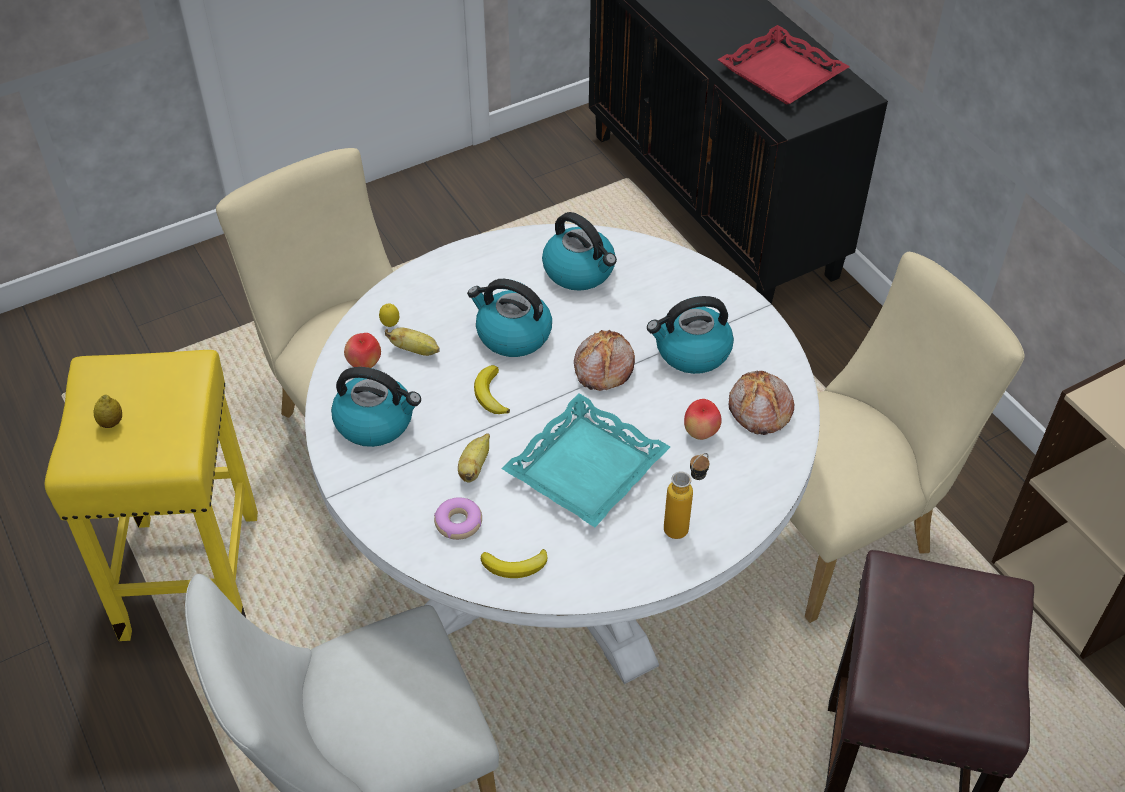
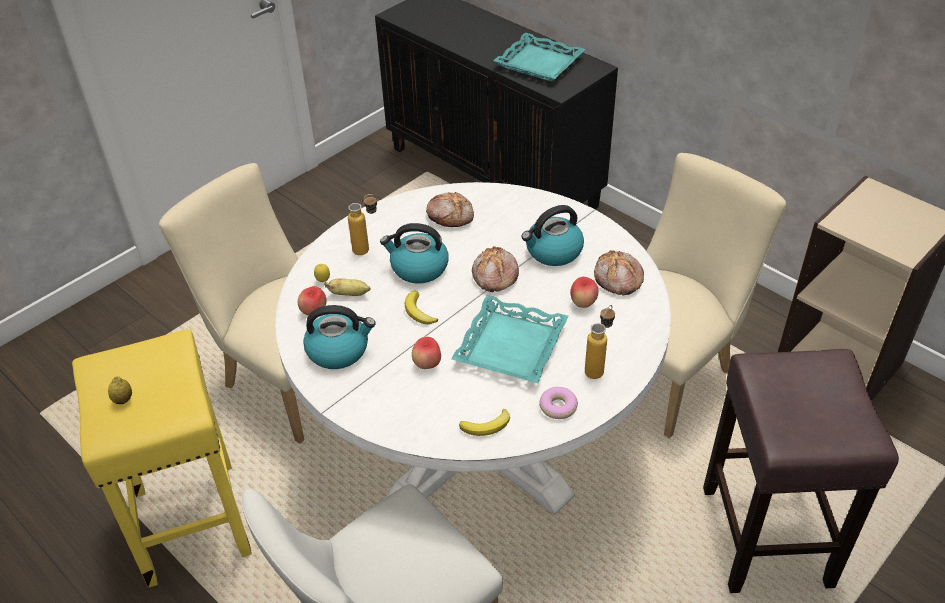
camera: 15 degrees left, 5 degrees down
donut [434,497,482,540] -> donut moved to [539,387,578,419]
banana [458,433,490,483] -> apple [412,337,441,369]
kettle [542,212,617,291] -> bread [426,192,474,227]
red tray [717,25,850,104] -> turquoise tray [493,33,586,82]
none -> bottle [348,194,378,255]

